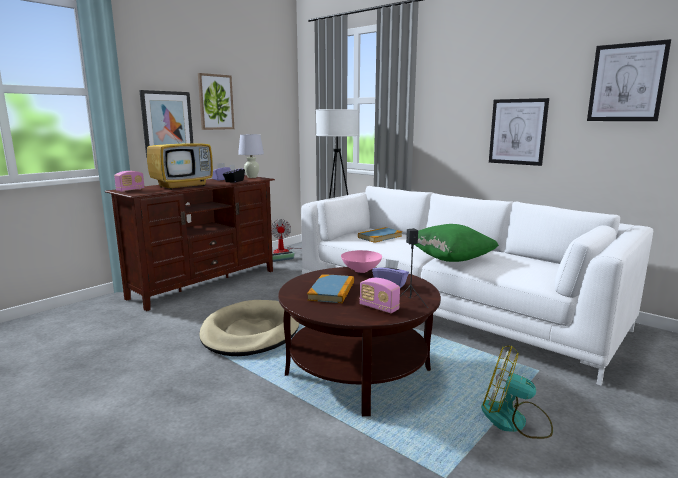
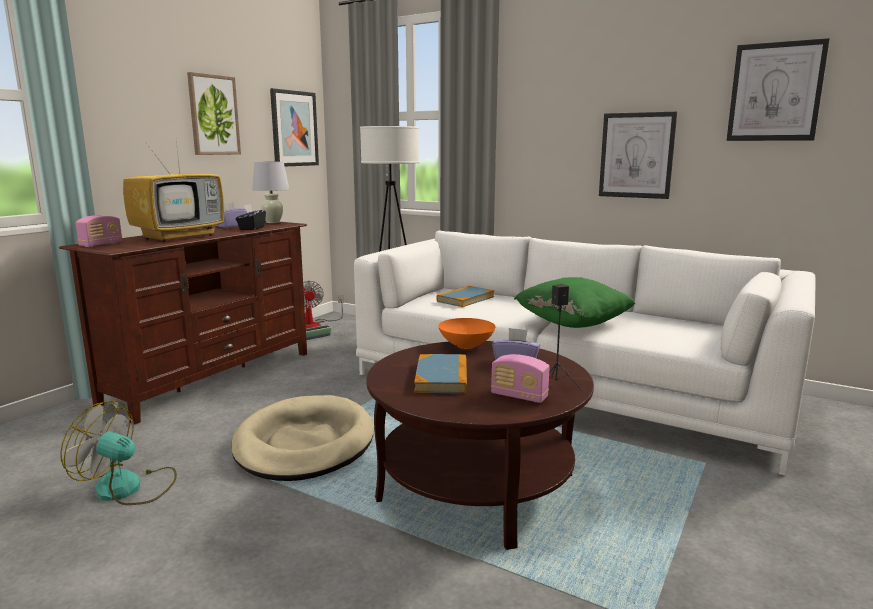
camera: 10 degrees left, 0 degrees up
picture [139,90,193,157] -> picture moved to [270,88,319,167]
pink bowl [341,250,382,273] -> orange bowl [438,318,495,349]
fan [481,346,553,439] -> fan moved to [60,400,177,505]

